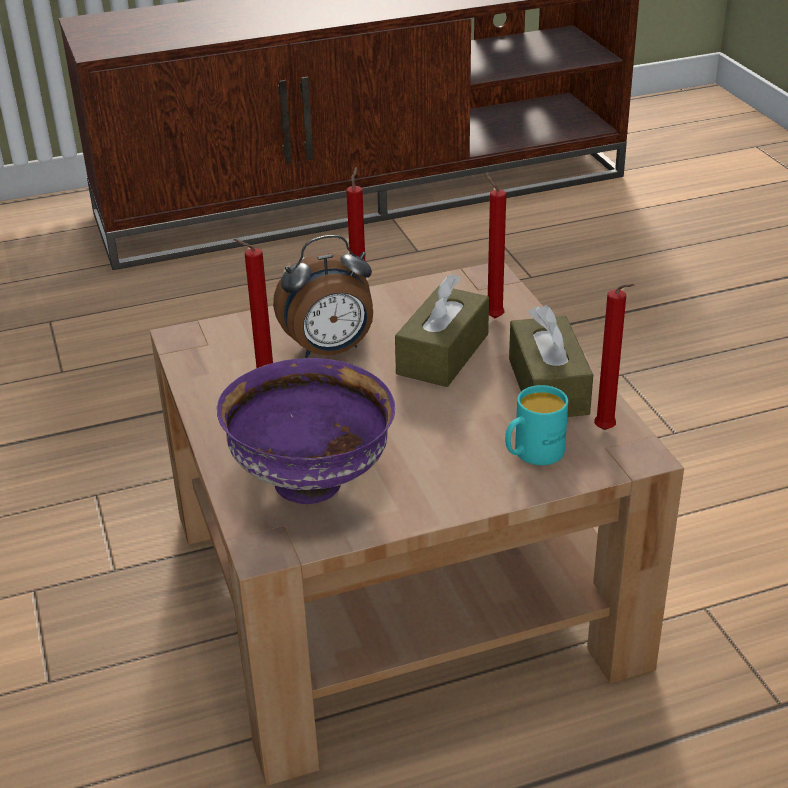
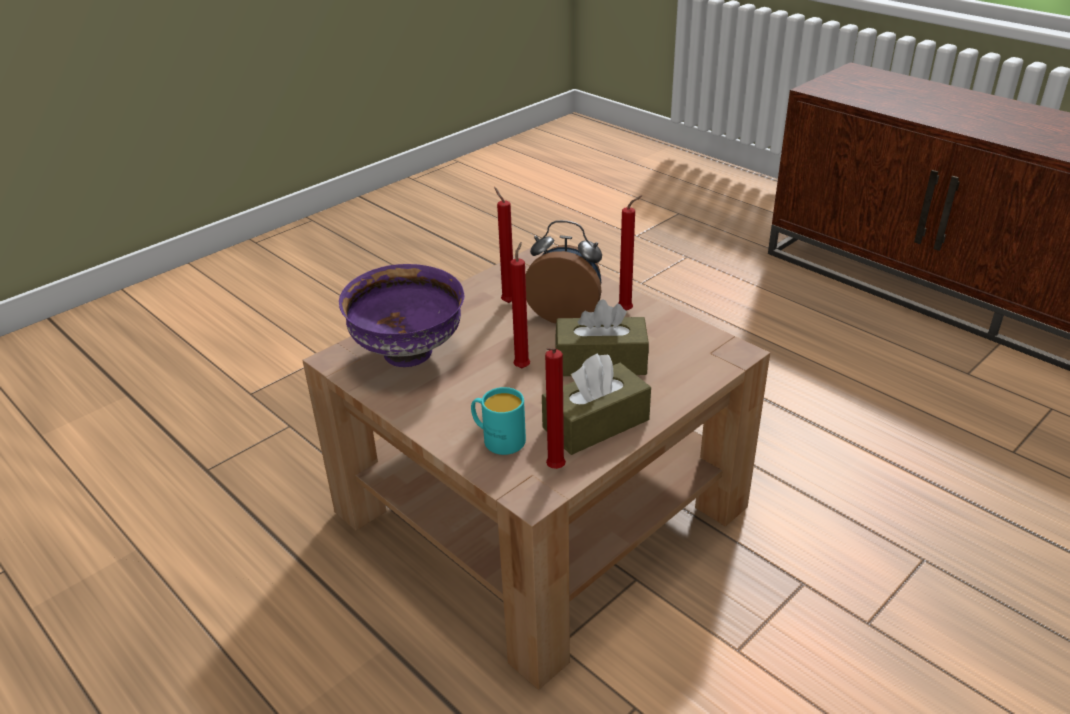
camera: 65 degrees right, 0 degrees up
alarm clock [273,235,373,358] -> alarm clock turned 150 degrees clockwise [525,220,602,323]
red candle [484,173,506,318] -> red candle moved to [510,242,530,368]

